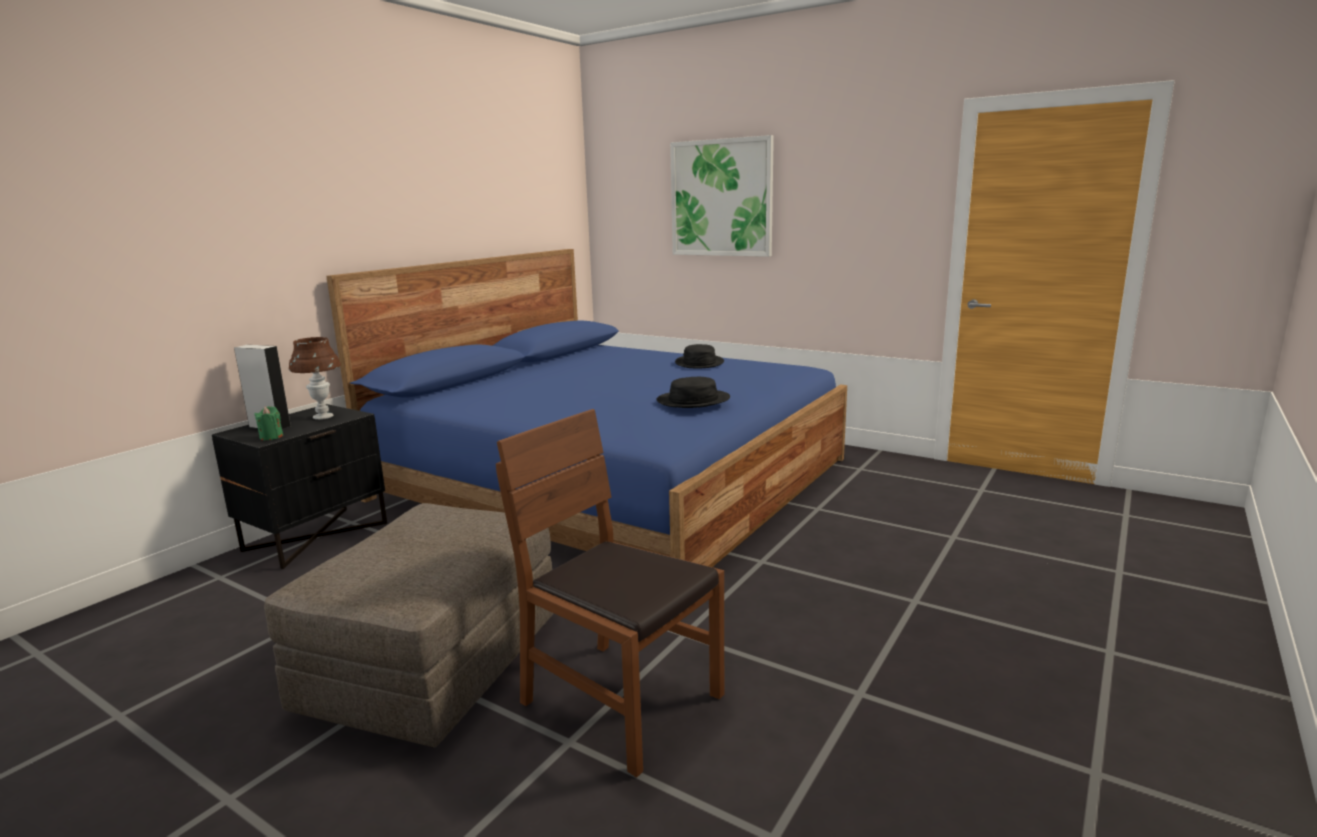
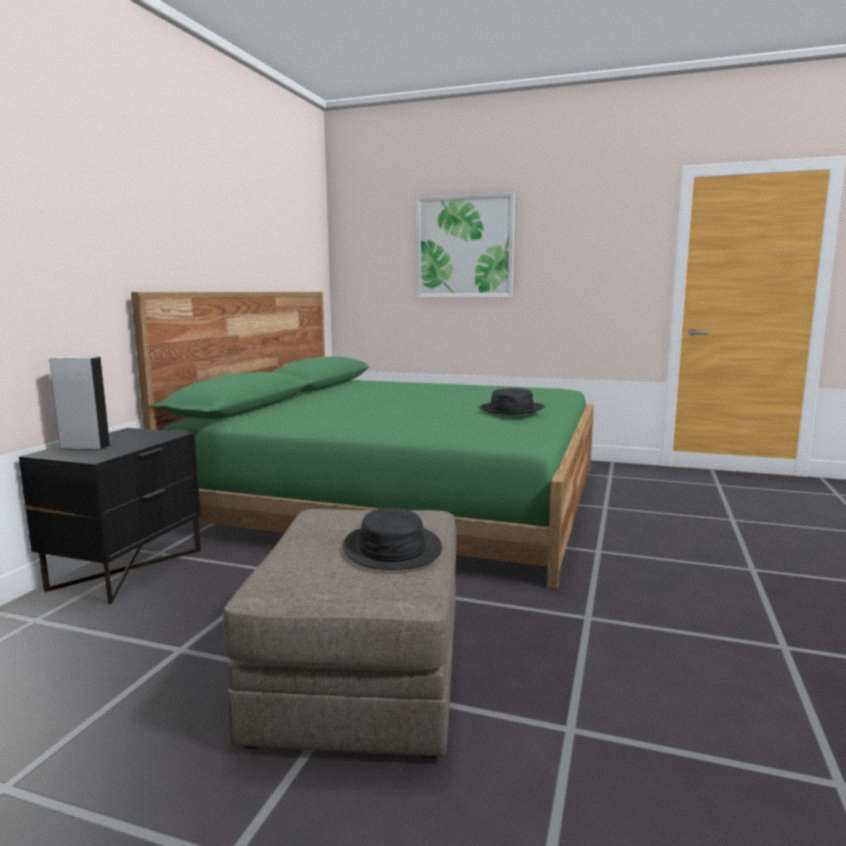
camera: 15 degrees left, 5 degrees down
green candle [254,406,283,440] -> none
brown table lamp [289,337,341,420] -> none
blue bed [326,249,847,567] -> green bed [131,292,594,589]
brown chair [496,409,724,778] -> none
black hat [675,344,724,368] -> black hat moved to [343,508,442,570]

